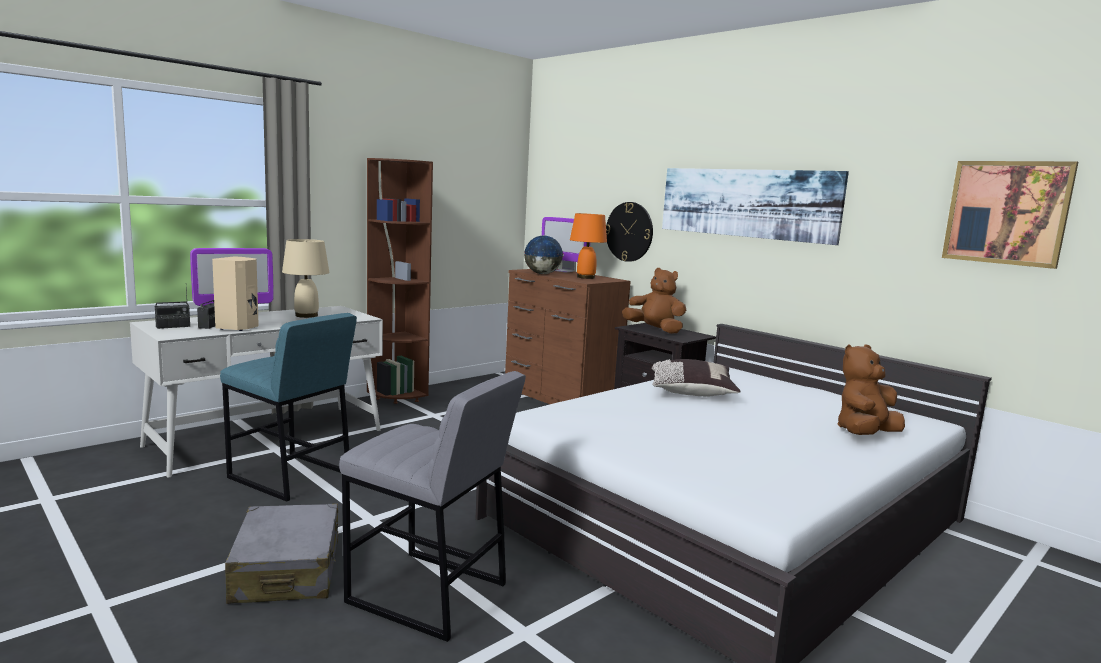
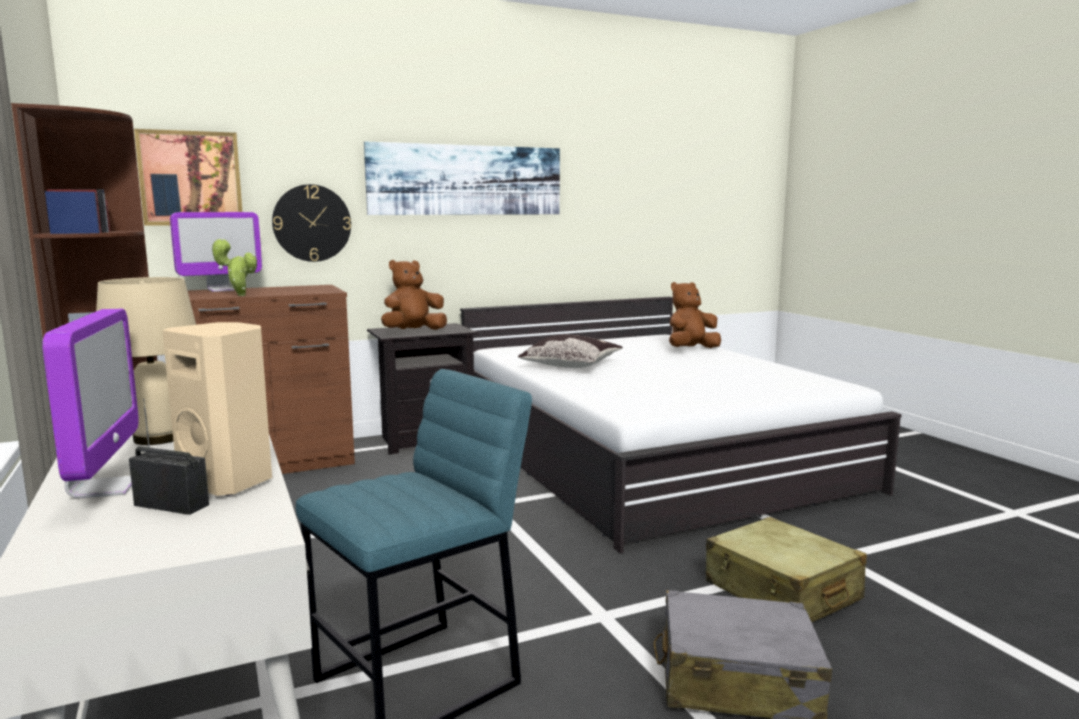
camera: 70 degrees left, 0 degrees up
radio [155,288,190,329] -> none
grey stool [339,371,526,642] -> beige suitcase [706,517,867,622]
globe [524,236,563,274] -> potted plant [211,238,257,296]
orange table lamp [570,213,607,279] -> none
brown plush toy [838,344,905,435] -> brown plush toy turned 75 degrees clockwise [669,282,721,348]
picture [942,161,1078,269] -> picture moved to [134,129,242,226]

